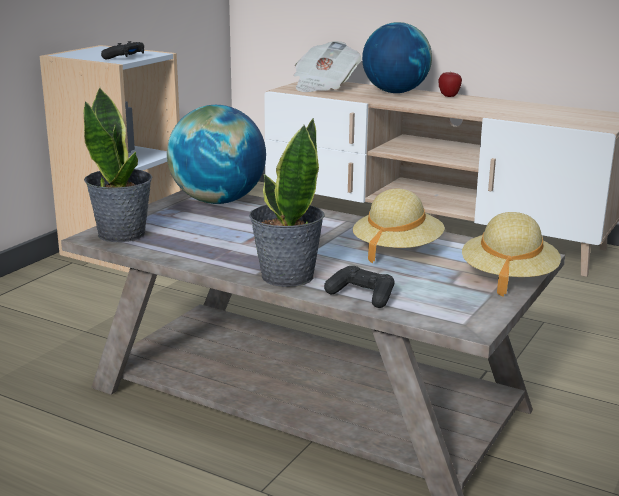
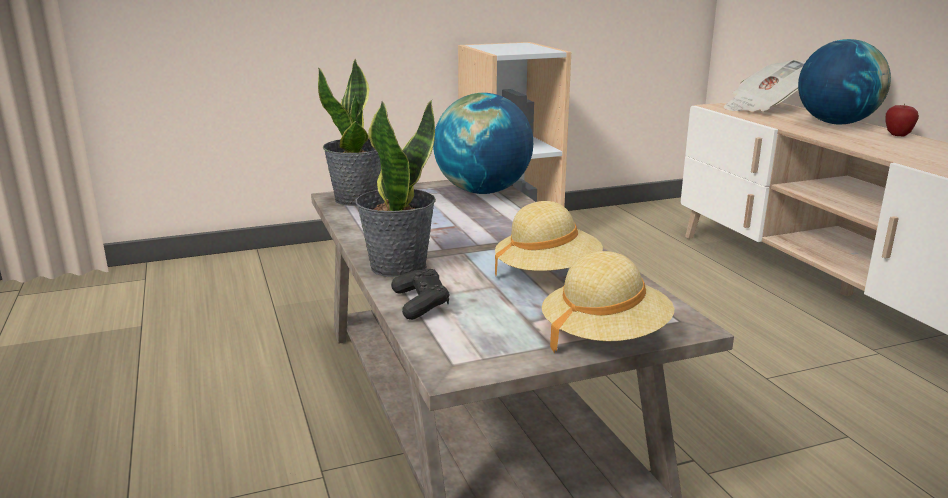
camera: 40 degrees right, 0 degrees up
black game controller [101,41,144,60] -> none

